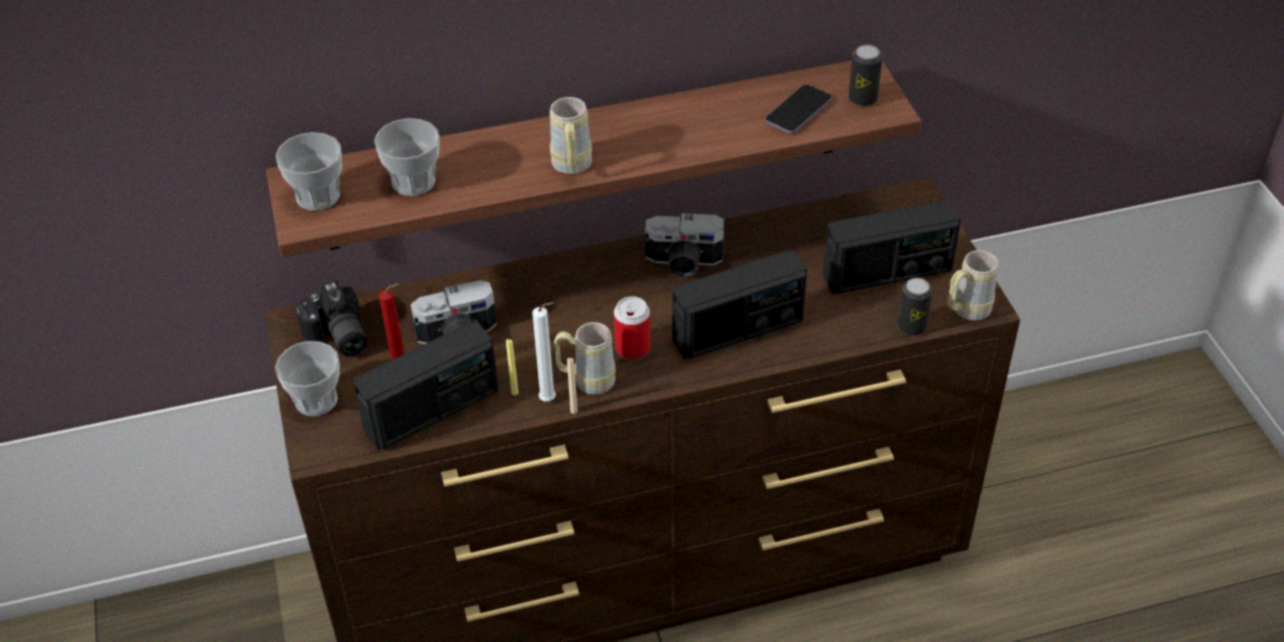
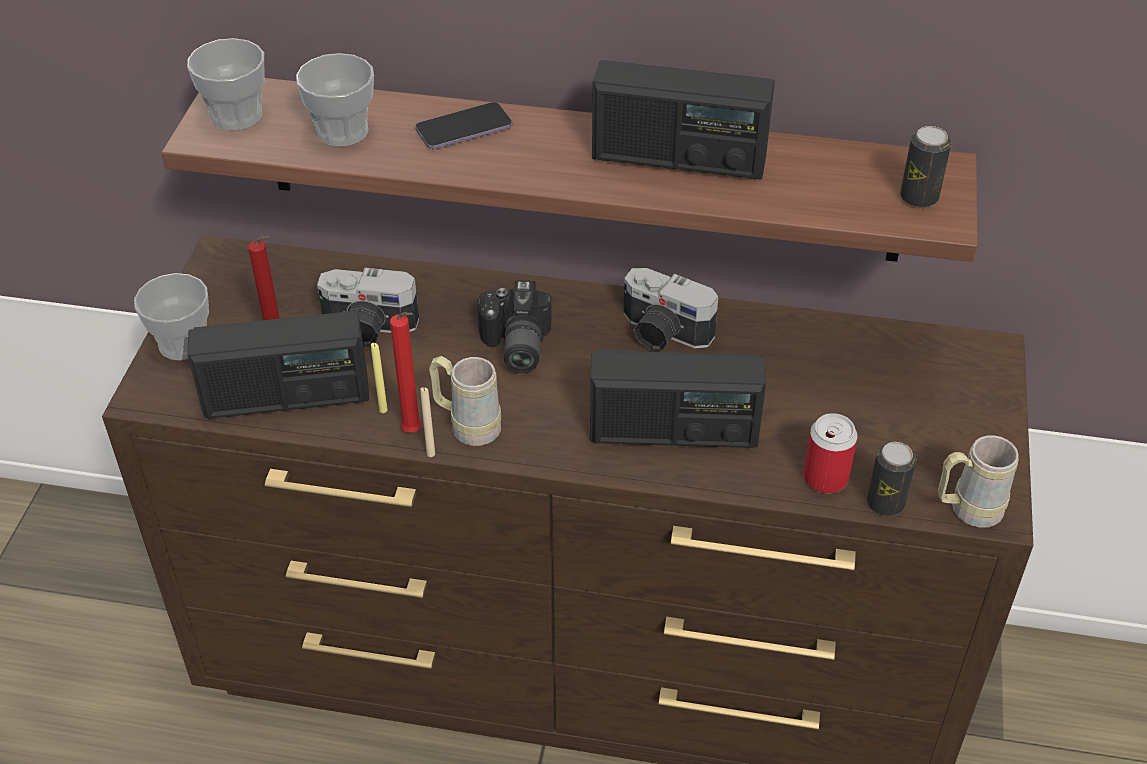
camera: 25 degrees right, 0 degrees up
camera [295,281,367,357] -> camera moved to [477,280,552,373]
white candle [533,302,556,401] -> red candle [390,312,422,433]
beige mug [550,97,592,174] -> none
can [614,296,651,359] -> can moved to [803,413,858,493]
phone [765,84,832,134] -> phone moved to [415,102,512,149]
radio [823,201,961,294] -> radio moved to [592,60,775,180]

